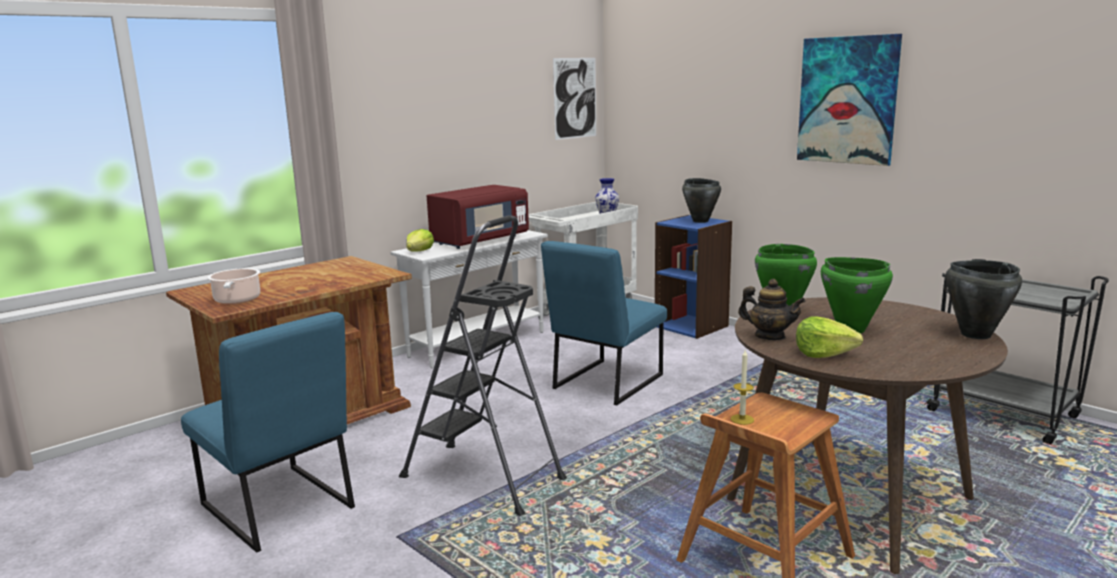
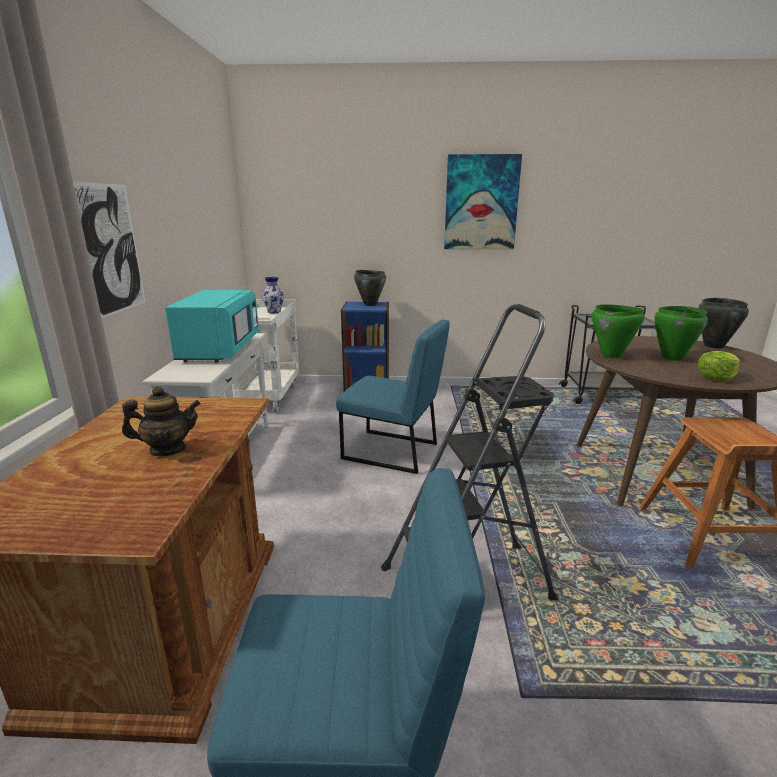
camera: 45 degrees left, 5 degrees up
cooking pot [207,268,260,304] -> none
lettuce [406,229,434,252] -> none
red microwave [427,185,529,249] -> turquoise microwave [165,290,259,362]
blue chair [541,241,667,405] -> blue chair turned 60 degrees counterclockwise [336,319,450,474]
picture [553,58,596,140] -> picture moved to [73,182,146,319]
candle [731,350,754,425] -> none
teapot [738,279,805,340] -> teapot moved to [122,386,201,457]

